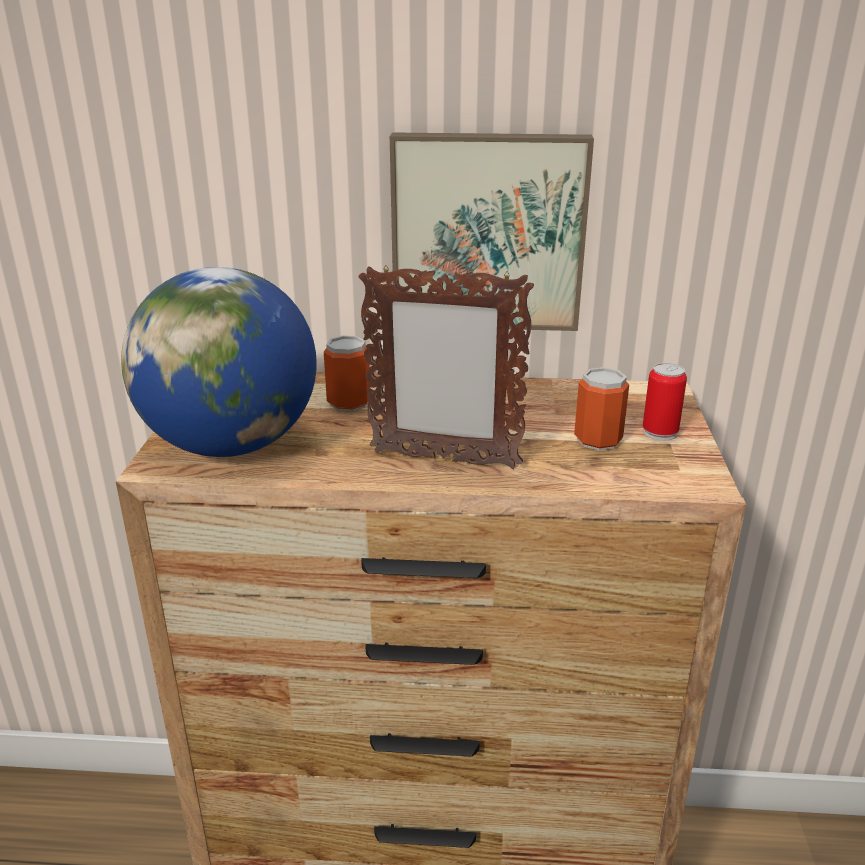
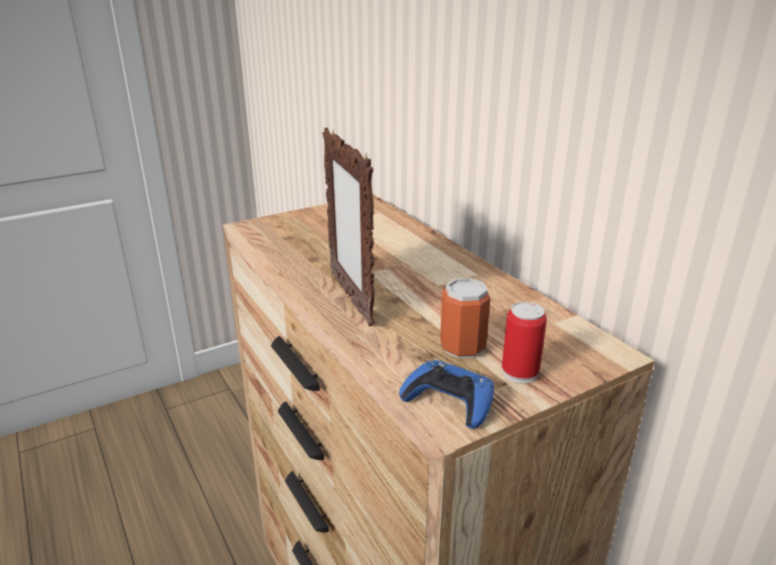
camera: 55 degrees right, 0 degrees up
globe [121,267,317,457] -> none
can [324,336,370,412] -> none
picture [390,132,594,331] -> none
none -> blue game controller [399,360,494,429]

